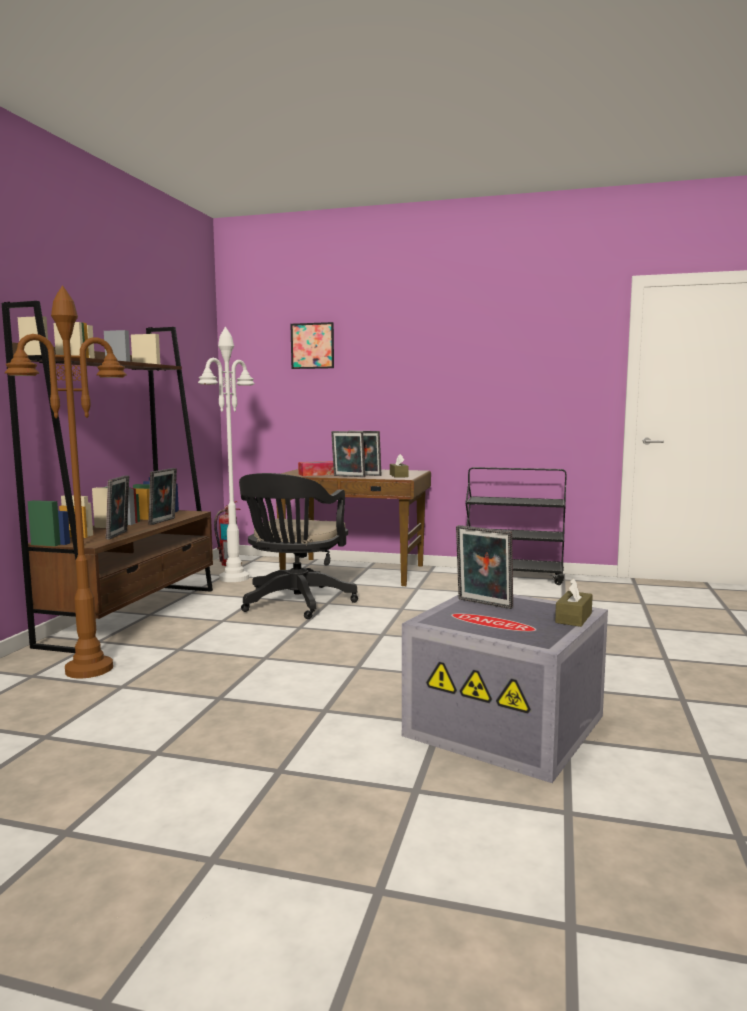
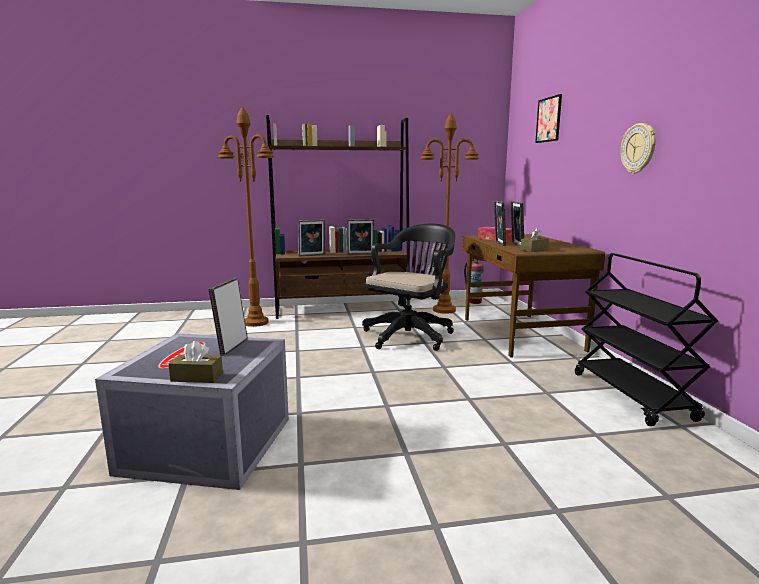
camera: 65 degrees right, 5 degrees up
white floor lamp [198,327,255,582] -> brown floor lamp [420,113,479,314]
black office chair [239,473,358,619] -> black office chair turned 135 degrees clockwise [362,224,455,351]
none -> wall clock [620,123,656,174]

